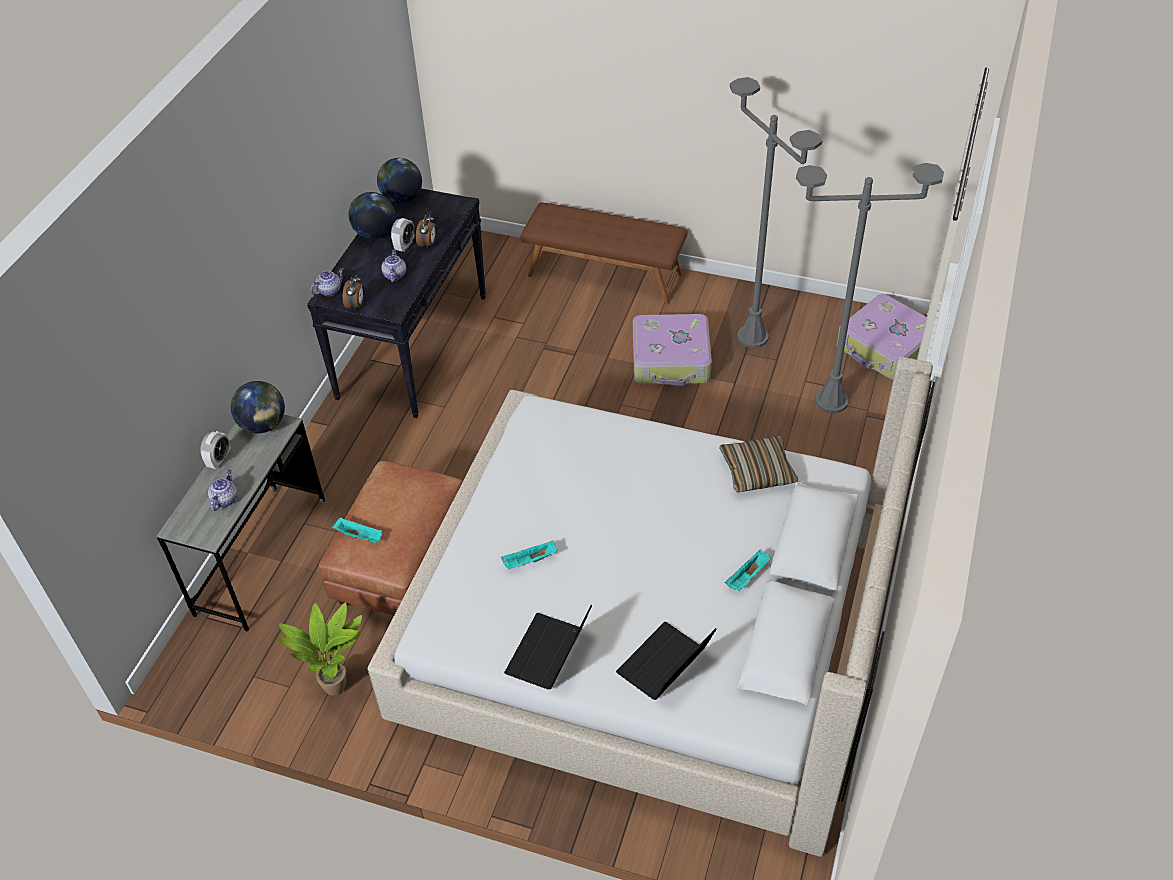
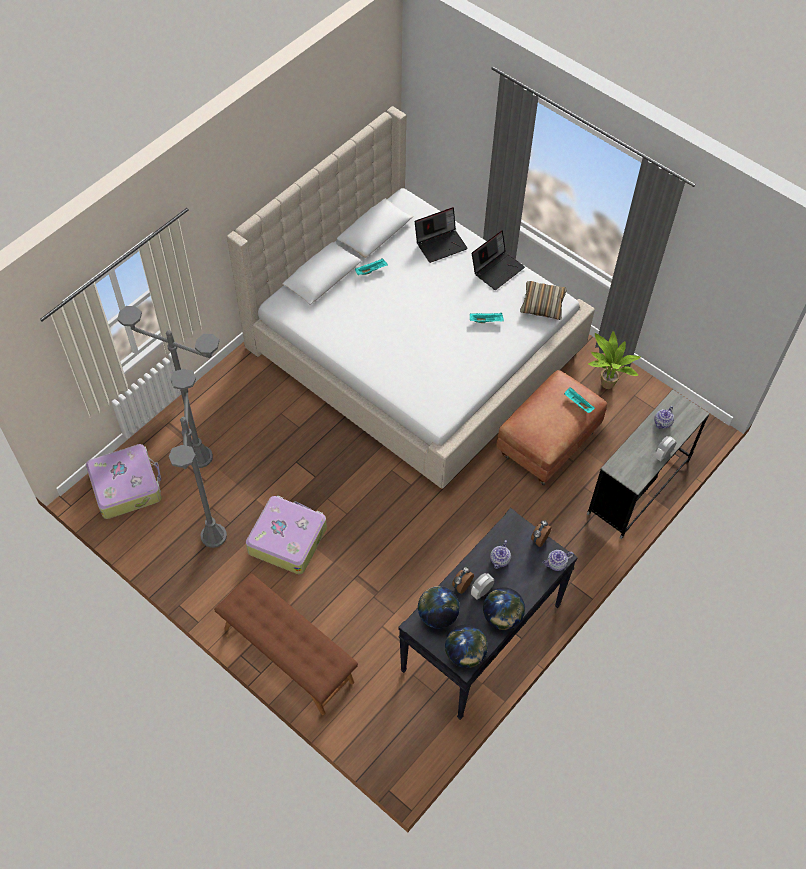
camera: 160 degrees left, 10 degrees up
globe [231,381,285,433] -> globe moved to [418,586,460,629]
pillow [719,436,798,493] -> pillow moved to [520,281,567,320]

